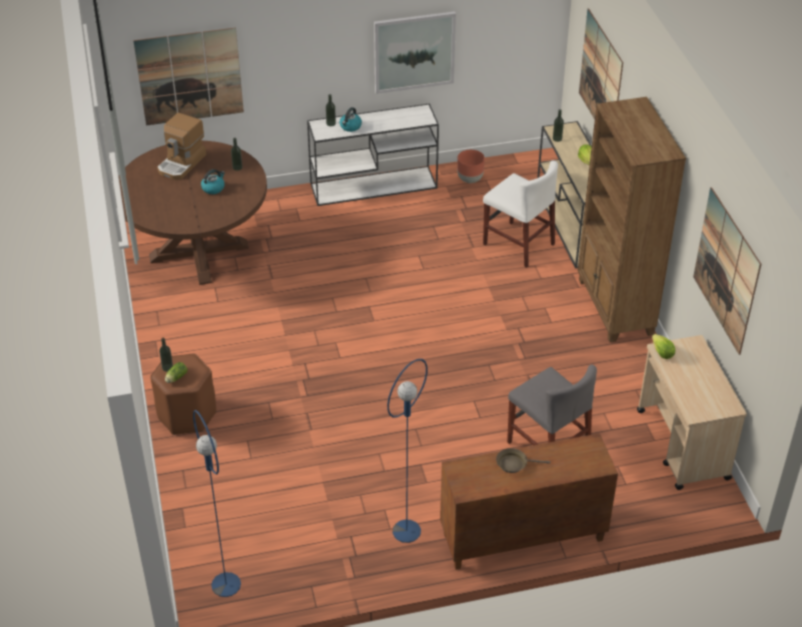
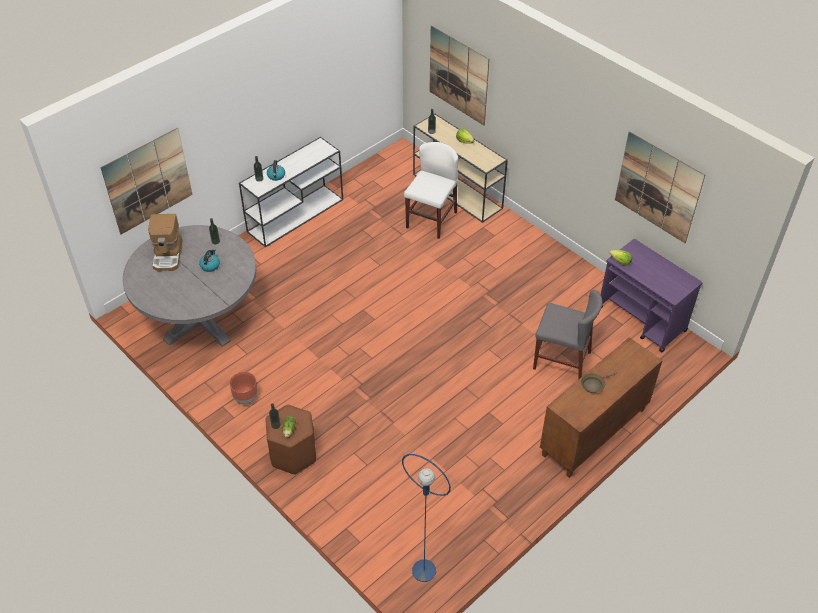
camera: 30 degrees left, 5 degrees up
brown dining table [119,141,267,285] -> grey dining table [123,225,256,347]
picture [374,11,456,94] -> none
blue floor lamp [387,359,427,543] -> none
brown planter [457,150,485,183] -> brown planter moved to [230,372,258,404]
white chair [483,160,558,268] -> white chair turned 75 degrees counterclockwise [404,142,458,239]
brown bookcase [578,97,686,342] -> none
beige cart [637,335,747,490] -> purple cart [601,239,703,352]

